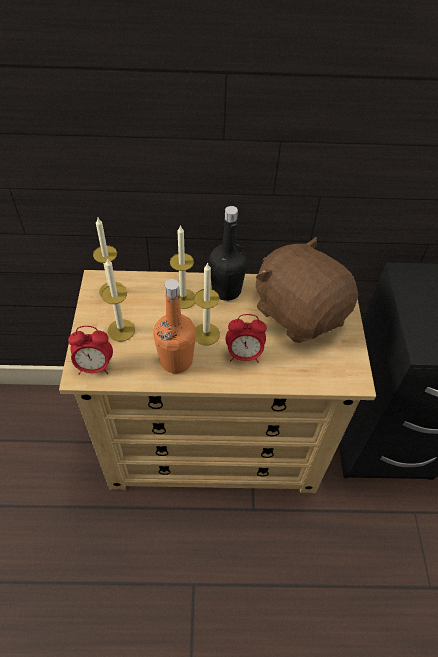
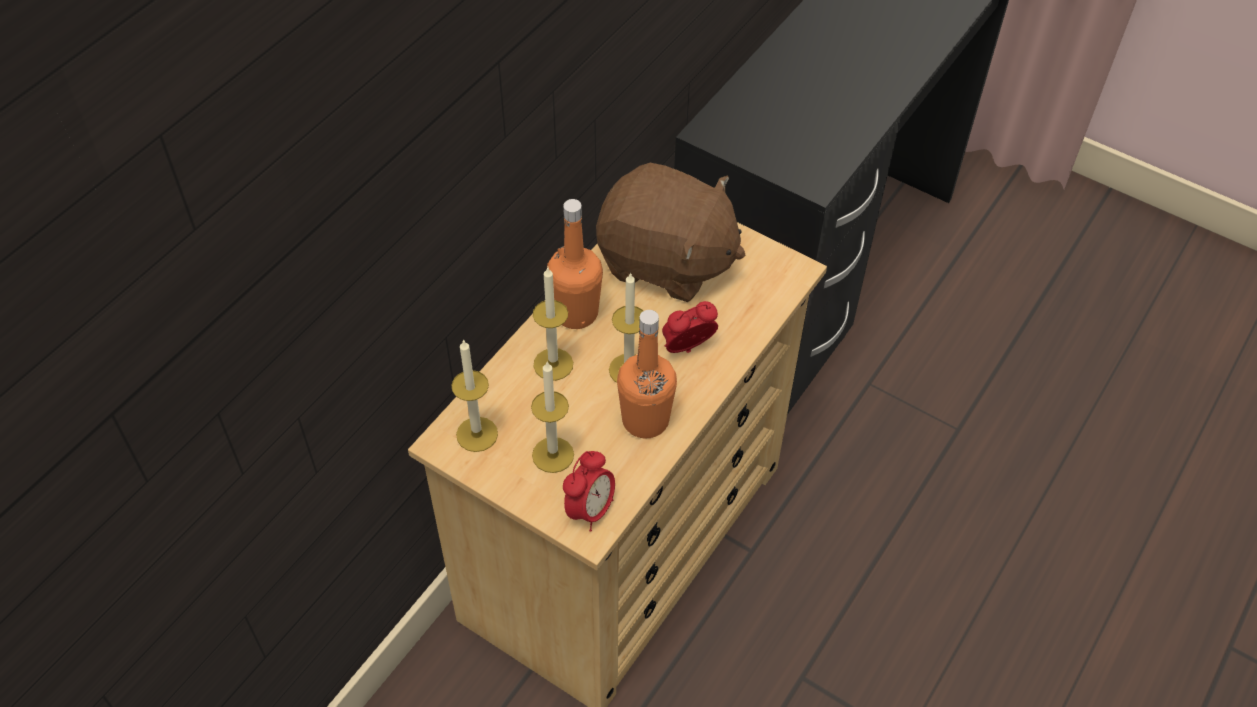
camera: 55 degrees left, 0 degrees up
black bottle [209,206,247,301] -> orange bottle [547,199,603,329]
alarm clock [226,314,267,363] -> alarm clock turned 150 degrees counterclockwise [662,301,718,353]
brown plush toy [256,237,358,343] -> brown plush toy turned 150 degrees counterclockwise [596,163,745,302]

